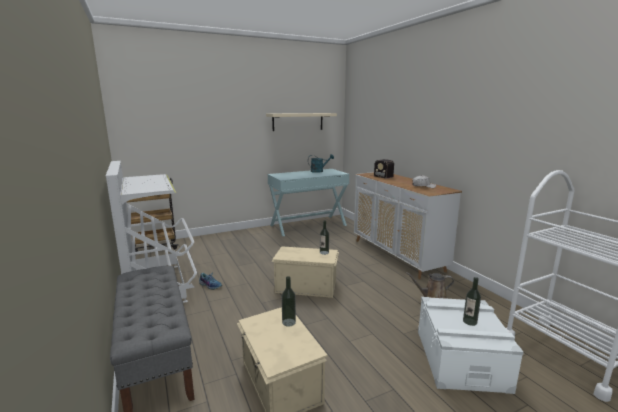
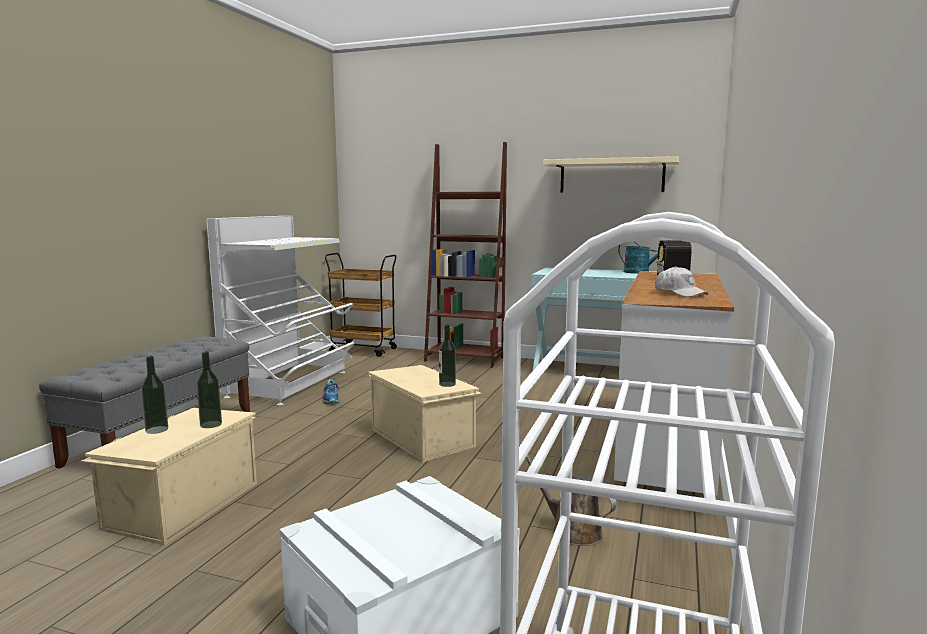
camera: 45 degrees right, 5 degrees down
bottle [463,277,481,326] -> bottle moved to [141,356,168,434]
none -> brown bookcase [424,142,507,368]

